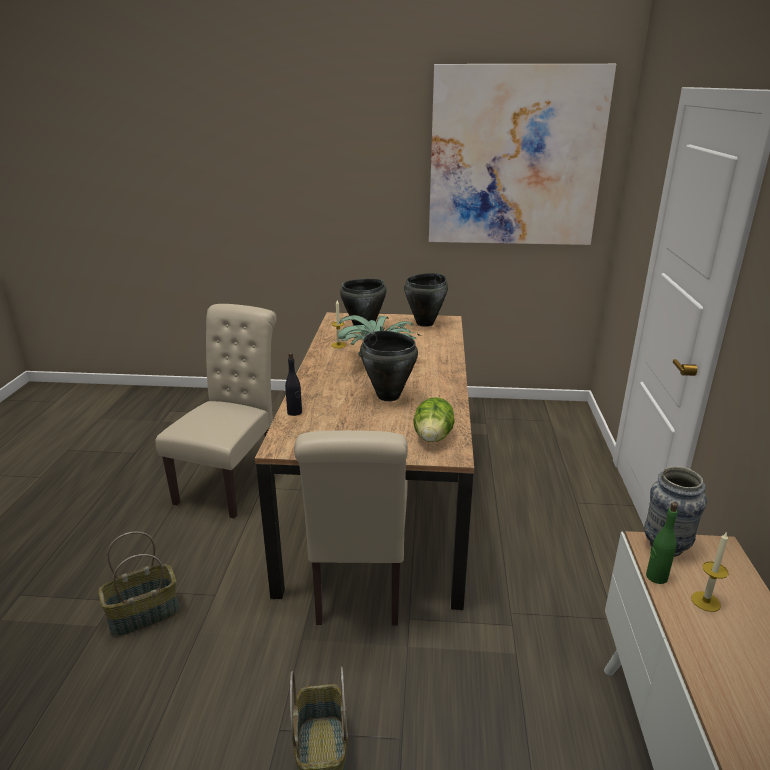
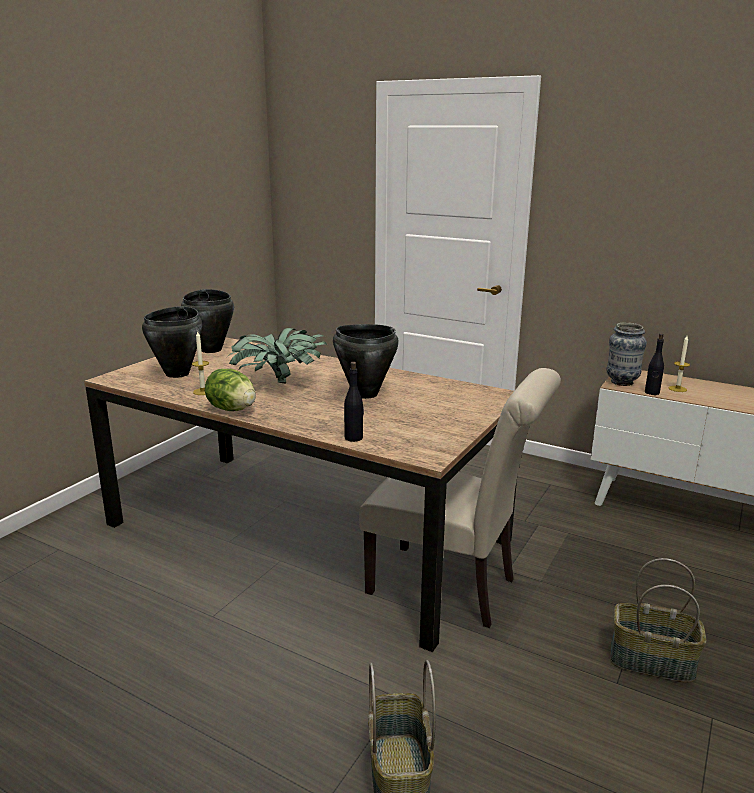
camera: 65 degrees left, 5 degrees down
beige chair [155,304,277,519] -> none
lettuce [413,397,454,442] -> lettuce moved to [205,369,256,411]
picture [429,64,616,245] -> none
green bottle [646,502,678,584] -> black bottle [645,333,664,395]

